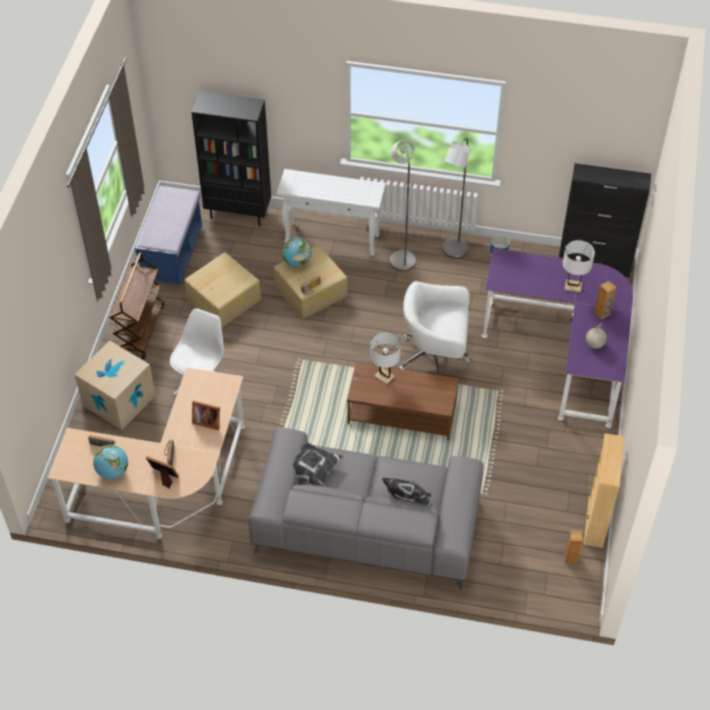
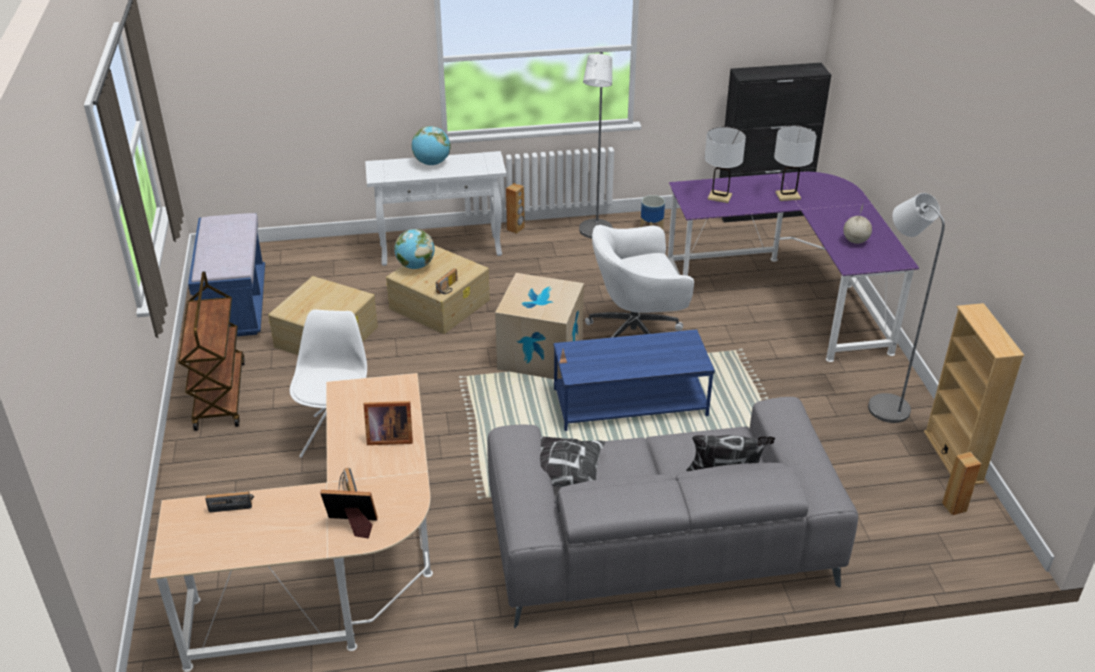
camera: 20 degrees left, 15 degrees down
cardboard box [74,341,156,430] -> cardboard box moved to [495,273,584,379]
globe [93,445,128,479] -> globe moved to [412,126,450,165]
black bookcase [192,91,271,226] -> none
brown coffee table [347,362,459,440] -> blue coffee table [554,329,715,431]
white table lamp [370,332,401,385] -> white table lamp moved to [705,127,746,203]
grey floor lamp [390,140,416,271] -> grey floor lamp moved to [868,193,945,423]
brown speaker [594,281,616,320] -> brown speaker moved to [506,183,525,234]

